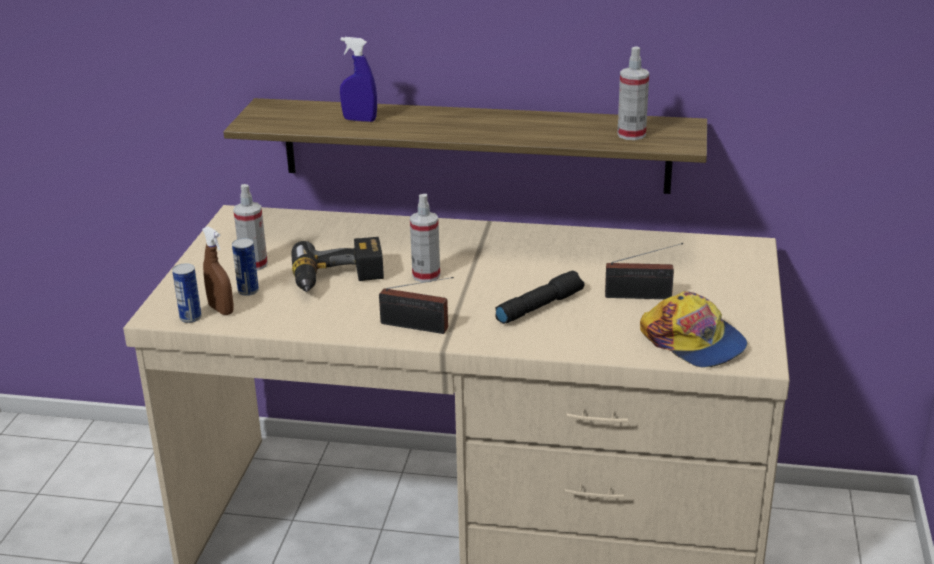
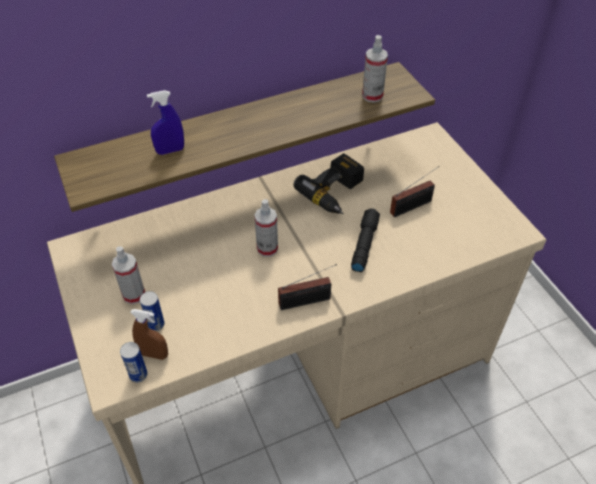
camera: 35 degrees left, 20 degrees up
power drill [291,237,384,292] -> power drill moved to [293,153,364,214]
cap [640,291,748,367] -> none

